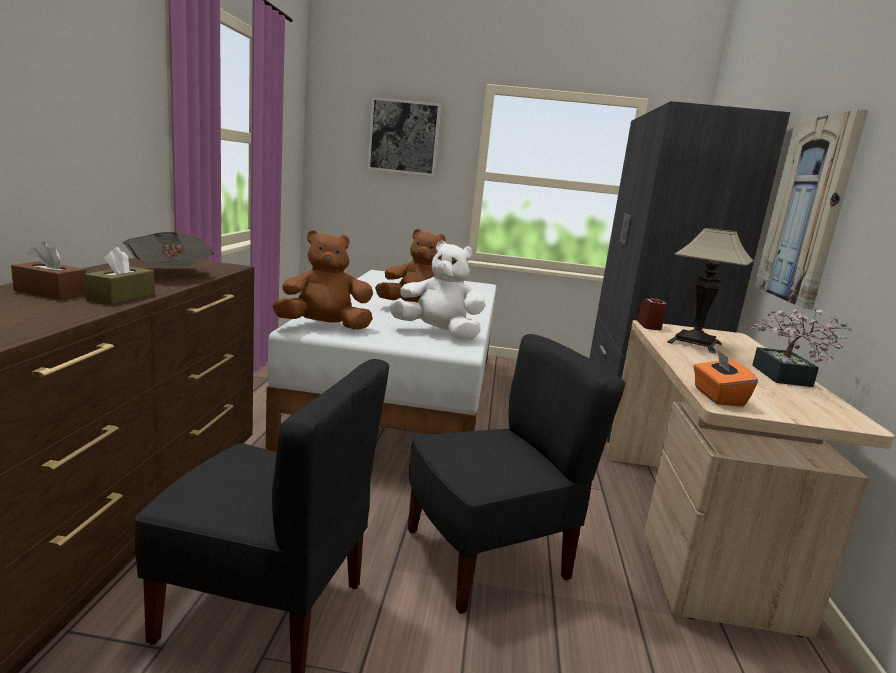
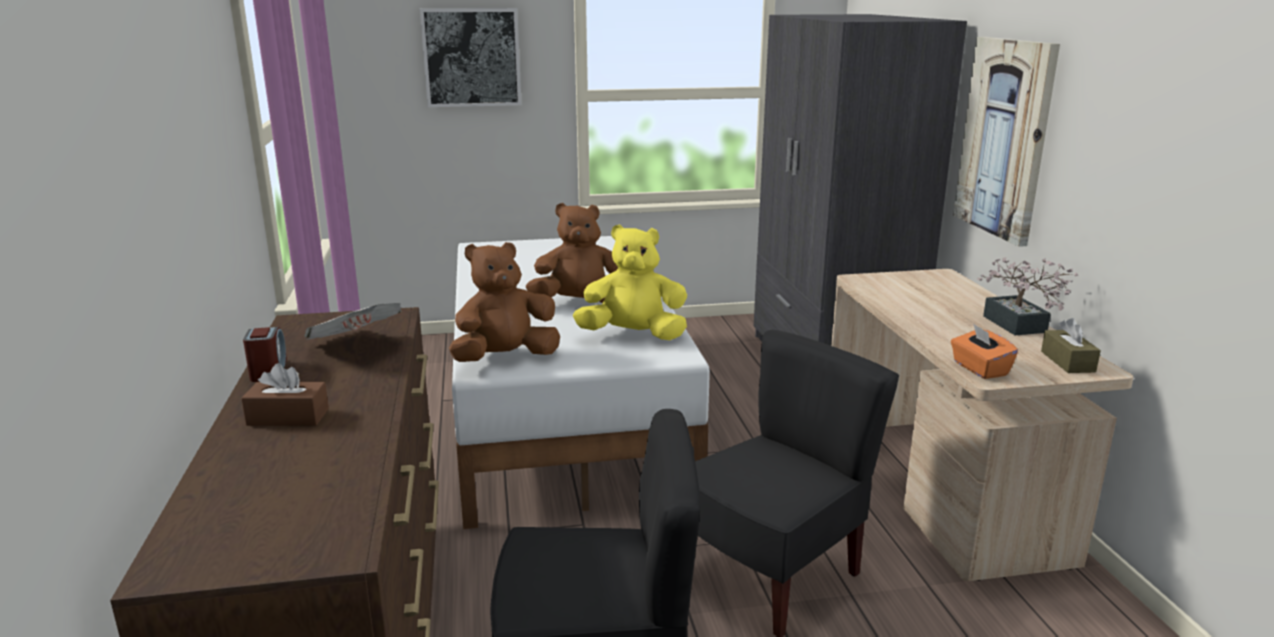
camera: 15 degrees left, 5 degrees up
brown tissue box [84,247,155,305] -> brown tissue box moved to [1041,318,1101,373]
white plush toy [389,241,486,340] -> yellow plush toy [573,225,687,340]
alarm clock [638,298,667,330] -> alarm clock moved to [243,327,287,382]
table lamp [667,228,754,353] -> none

